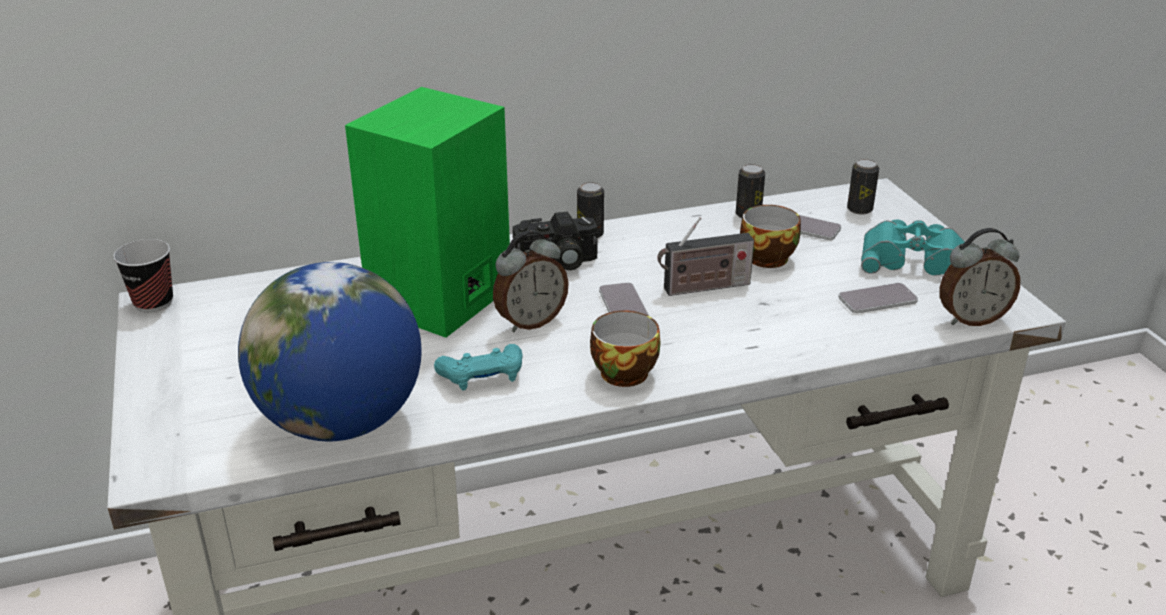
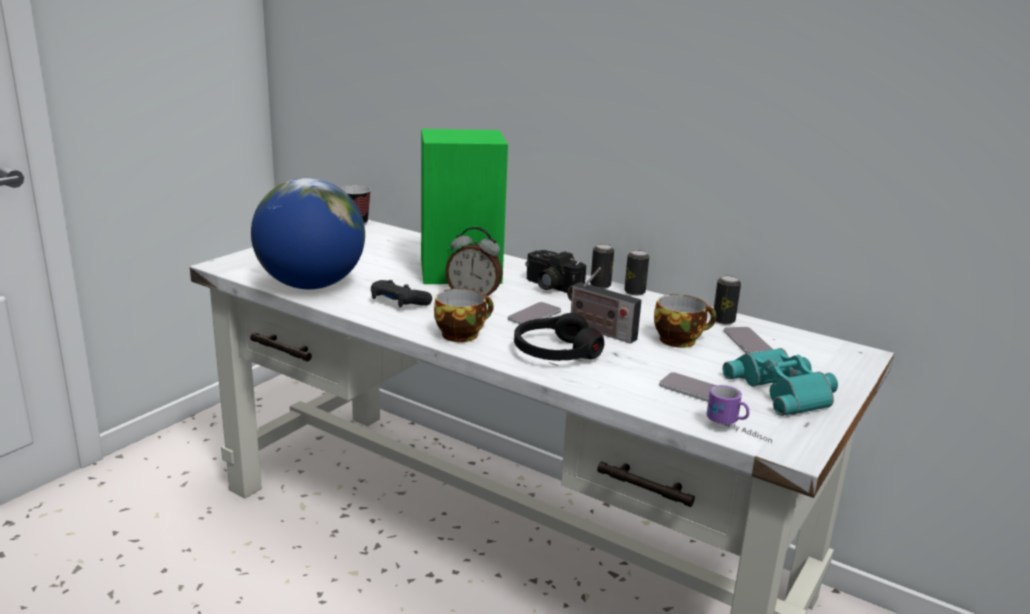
camera: 50 degrees right, 10 degrees down
turquoise game controller [434,344,523,391] -> black game controller [371,280,432,308]
can [847,159,879,215] -> can moved to [624,250,649,296]
alarm clock [940,228,1020,326] -> mug [707,385,772,443]
none -> black headphones [514,313,604,361]

